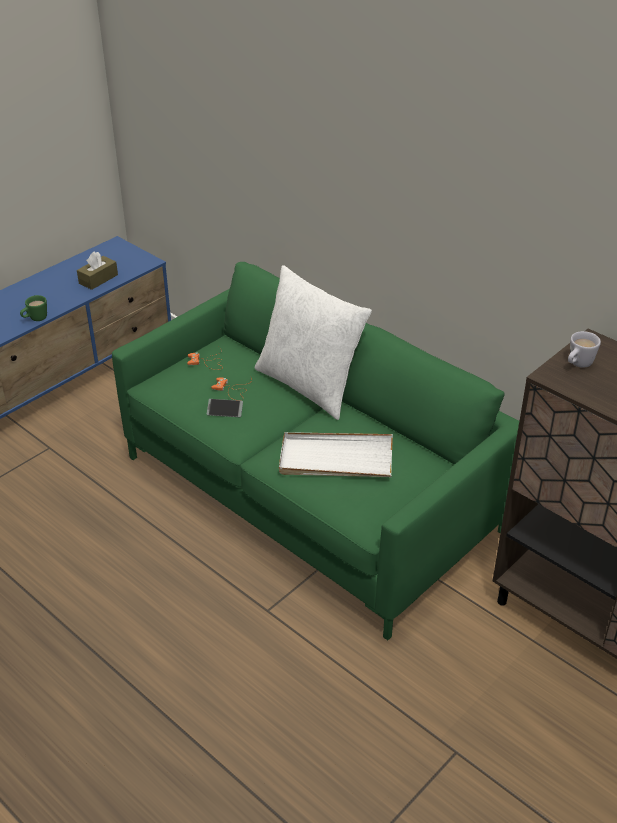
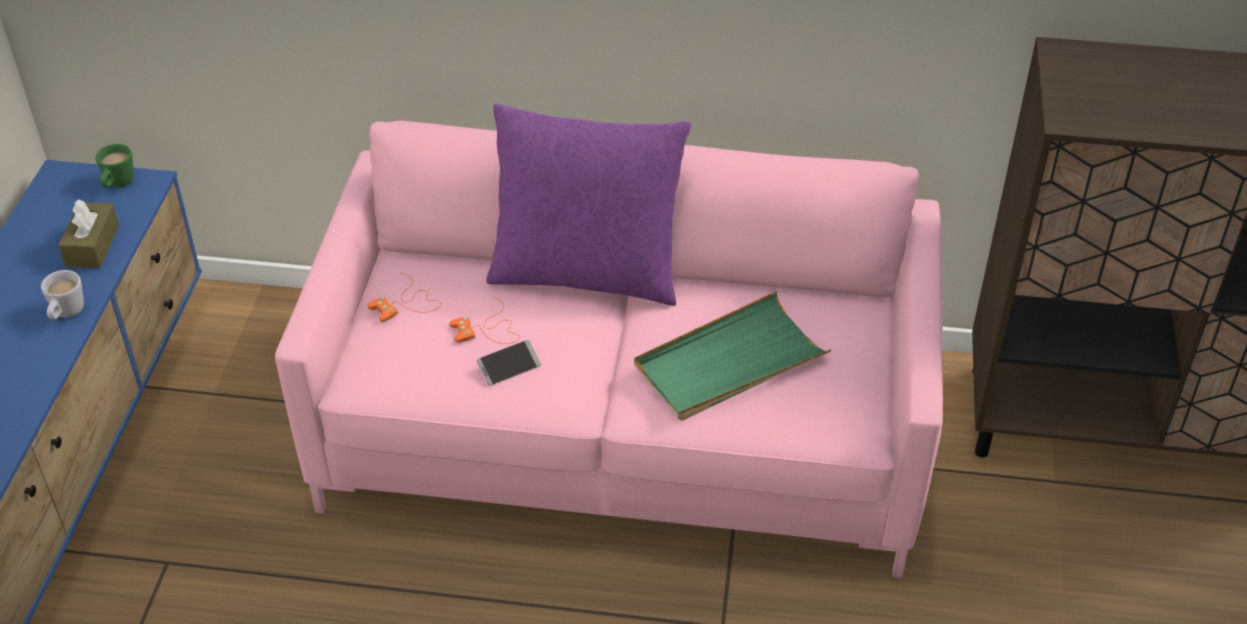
camera: 35 degrees left, 5 degrees up
green mug [20,295,47,321] -> green mug moved to [95,144,134,187]
green sofa [112,262,519,640] -> pink sofa [275,121,943,578]
white pillow [255,265,372,420] -> purple pillow [486,104,691,306]
white tray [279,432,393,477] -> green tray [634,291,831,421]
white mug [568,331,601,368] -> white mug moved to [41,270,84,320]

